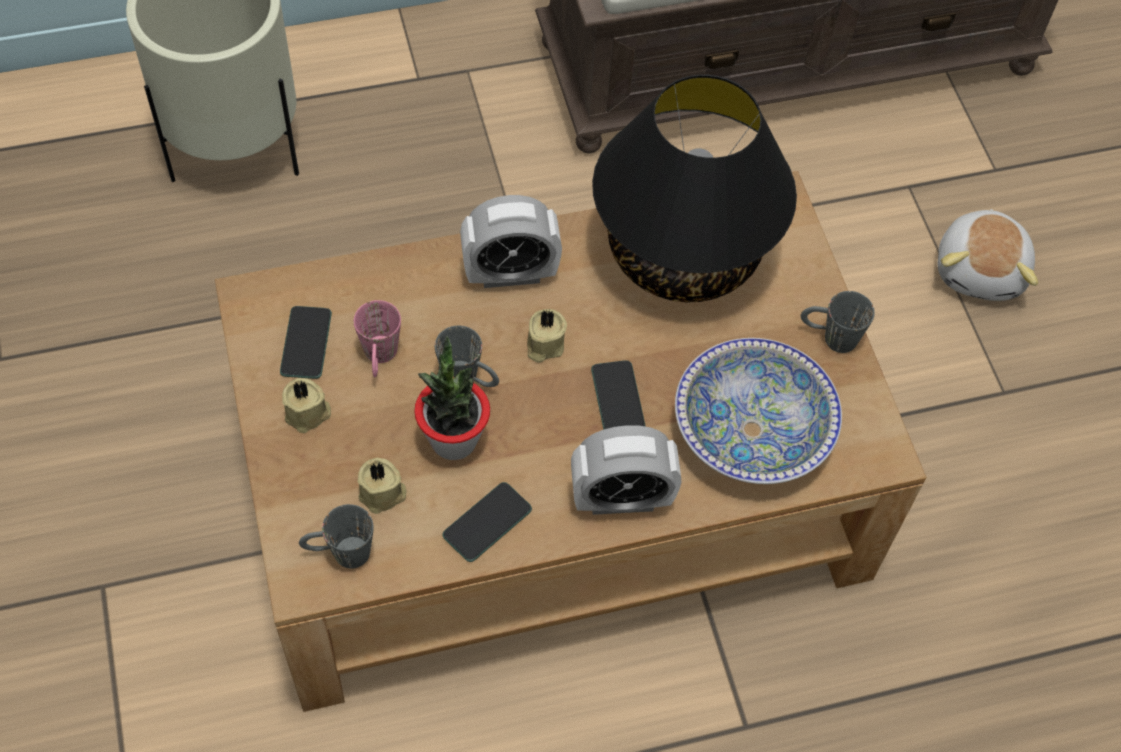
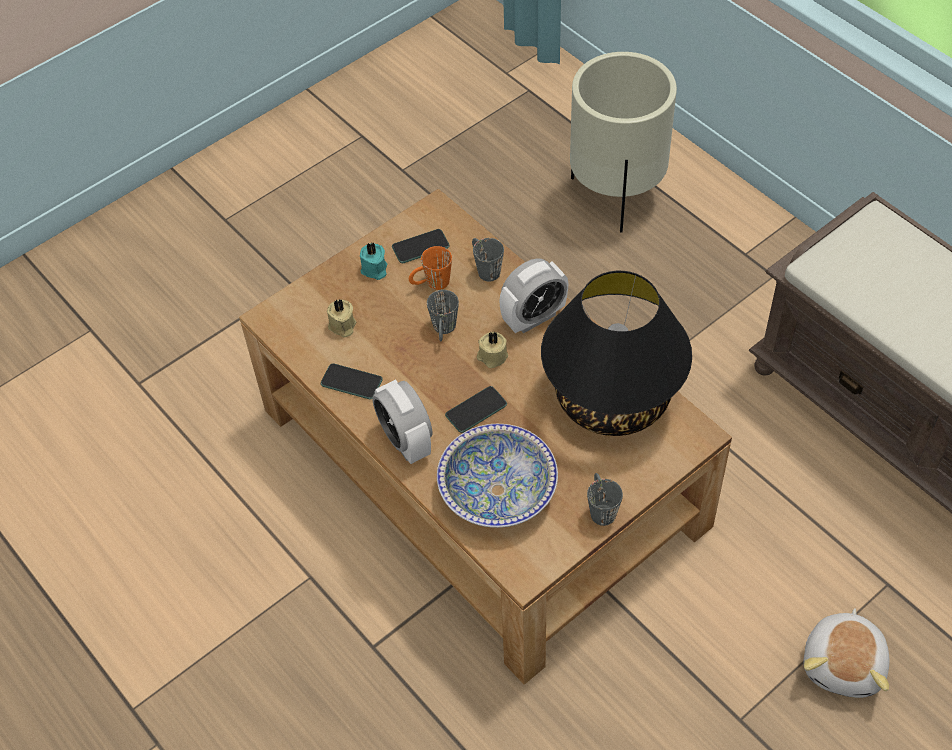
camera: 70 degrees right, 5 degrees down
beige candle [282,378,331,433] -> turquoise candle [360,243,387,280]
grey mug [299,504,374,569] -> grey mug moved to [472,238,504,282]
pink mug [354,300,401,377] -> orange mug [409,246,452,290]
potted plant [414,336,490,460] -> none
alarm clock [460,195,562,288] -> alarm clock turned 90 degrees counterclockwise [499,258,568,333]
plush toy [937,209,1038,301] -> plush toy turned 60 degrees counterclockwise [804,608,889,698]

